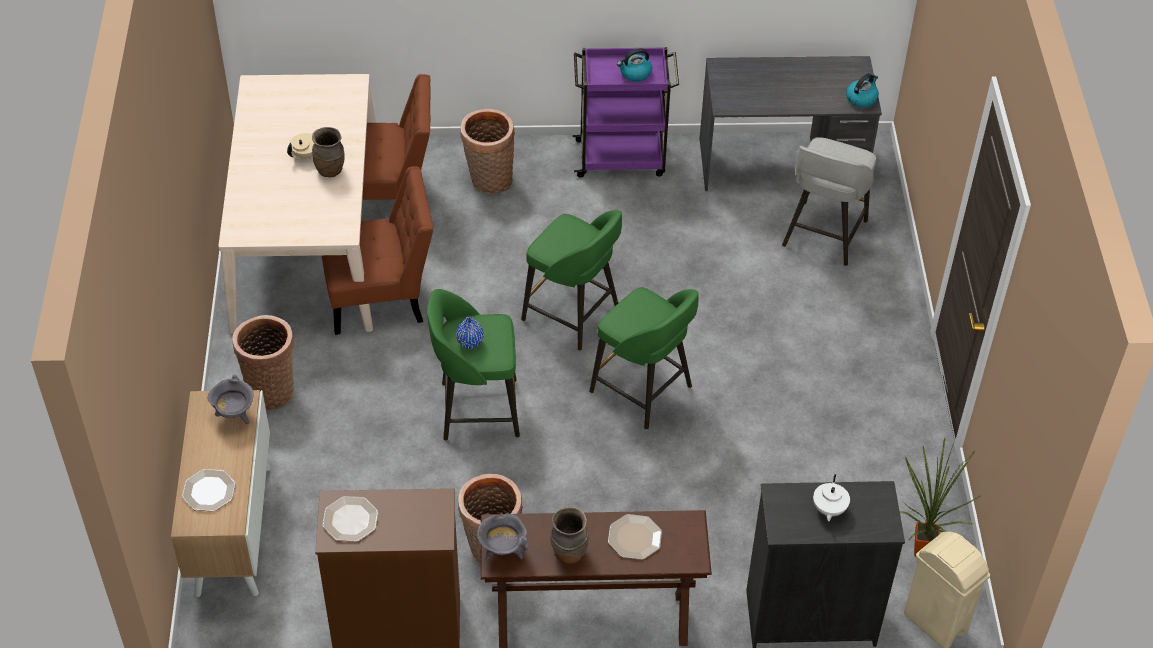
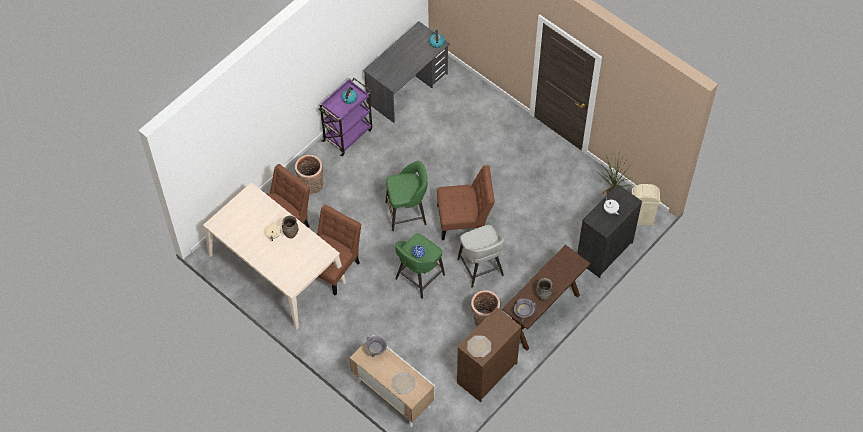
camera: 45 degrees left, 10 degrees up
basket [232,315,294,411] -> none
green stool [589,287,699,429] -> brown chair [437,165,495,240]
plate [608,514,662,560] -> none
grey stool [782,137,876,266] -> grey stool moved to [457,225,504,288]

